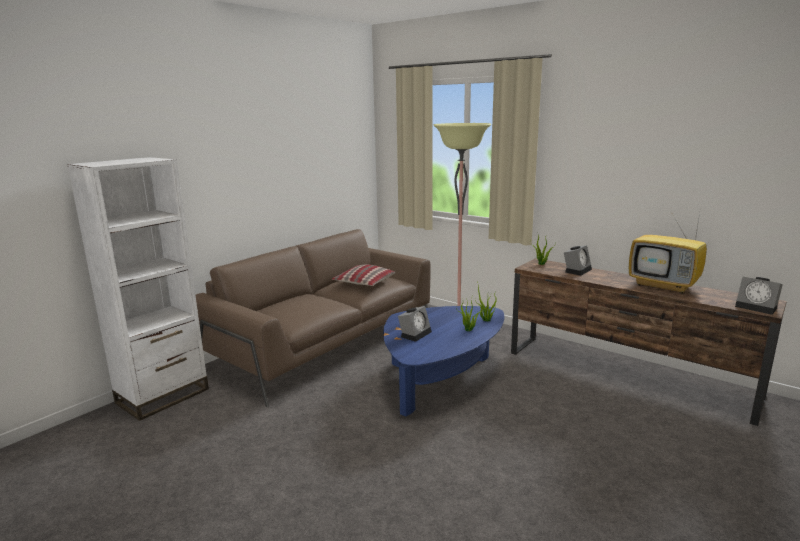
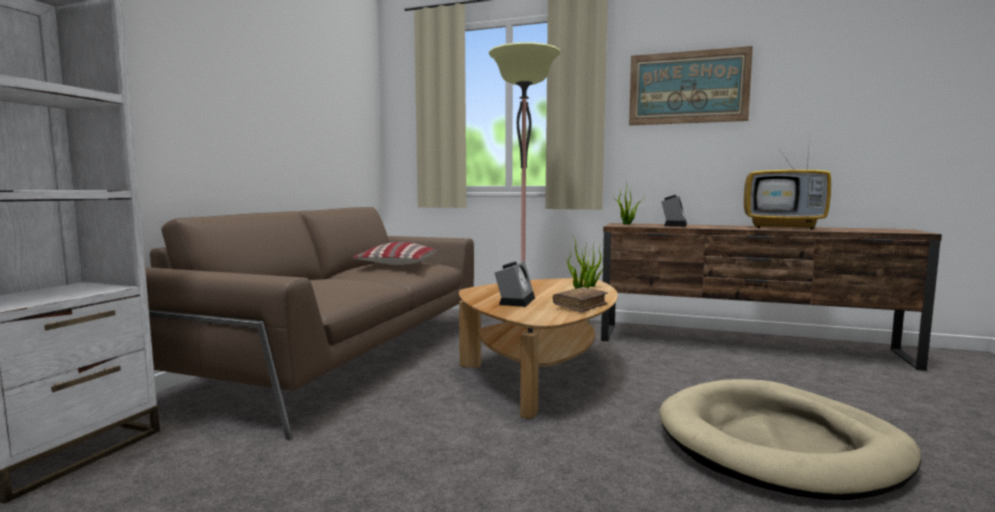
camera: 20 degrees left, 10 degrees down
blue coffee table [383,306,504,417] -> brown coffee table [459,278,618,419]
alarm clock [735,277,783,315] -> none
none -> brown book [553,287,608,313]
none -> picture [629,46,753,125]
none -> beige dog bed [659,379,922,500]

